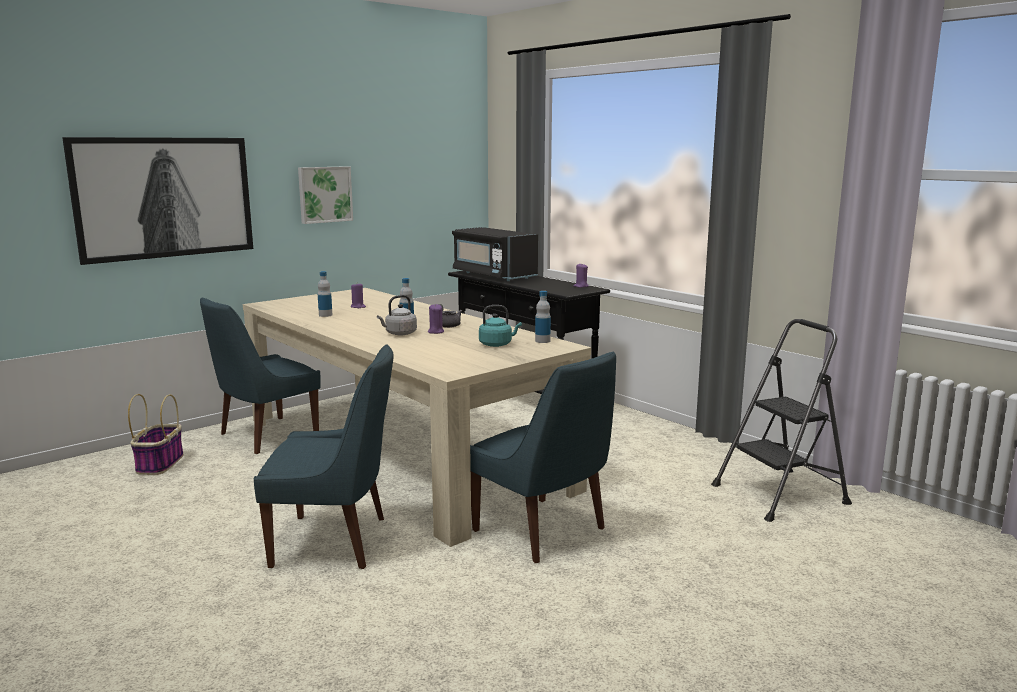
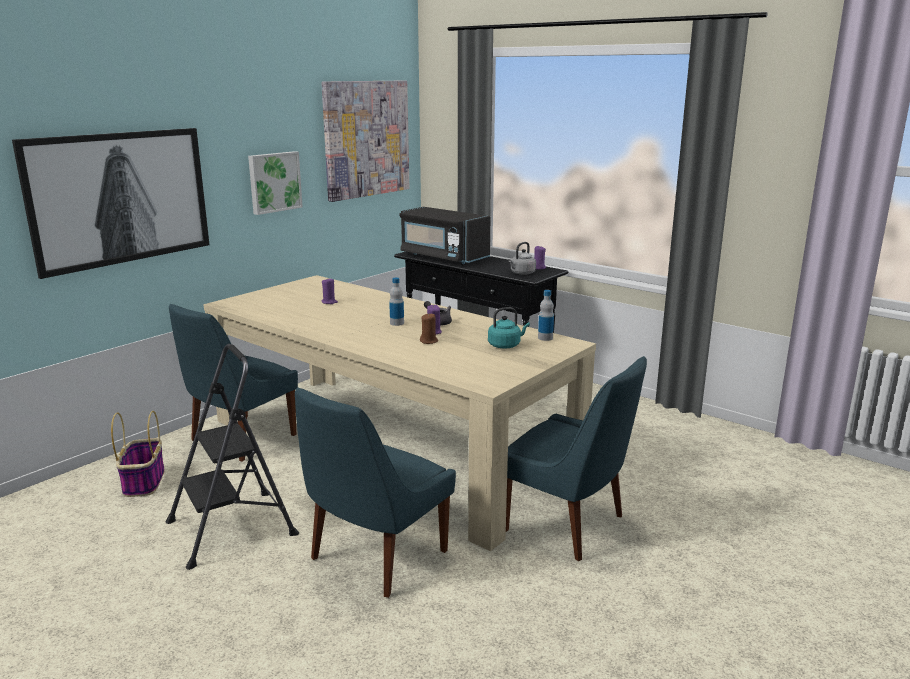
camera: 10 degrees left, 5 degrees up
blue chair [254,344,394,569] -> blue chair turned 135 degrees clockwise [295,387,456,598]
bottle [318,271,333,317] -> none
grey kettle [377,295,417,335] -> grey kettle moved to [508,242,536,275]
black step ladder [711,319,852,522] -> black step ladder moved to [166,344,299,570]
none -> picture [321,81,409,202]
none -> brown candle [420,313,438,344]

